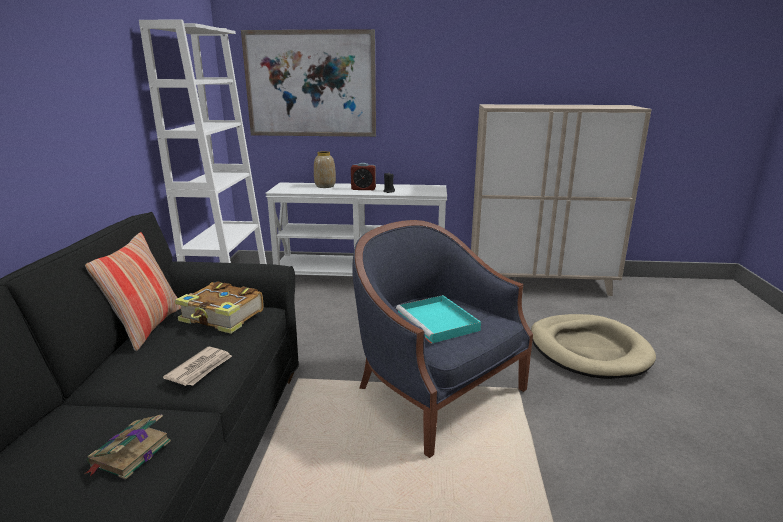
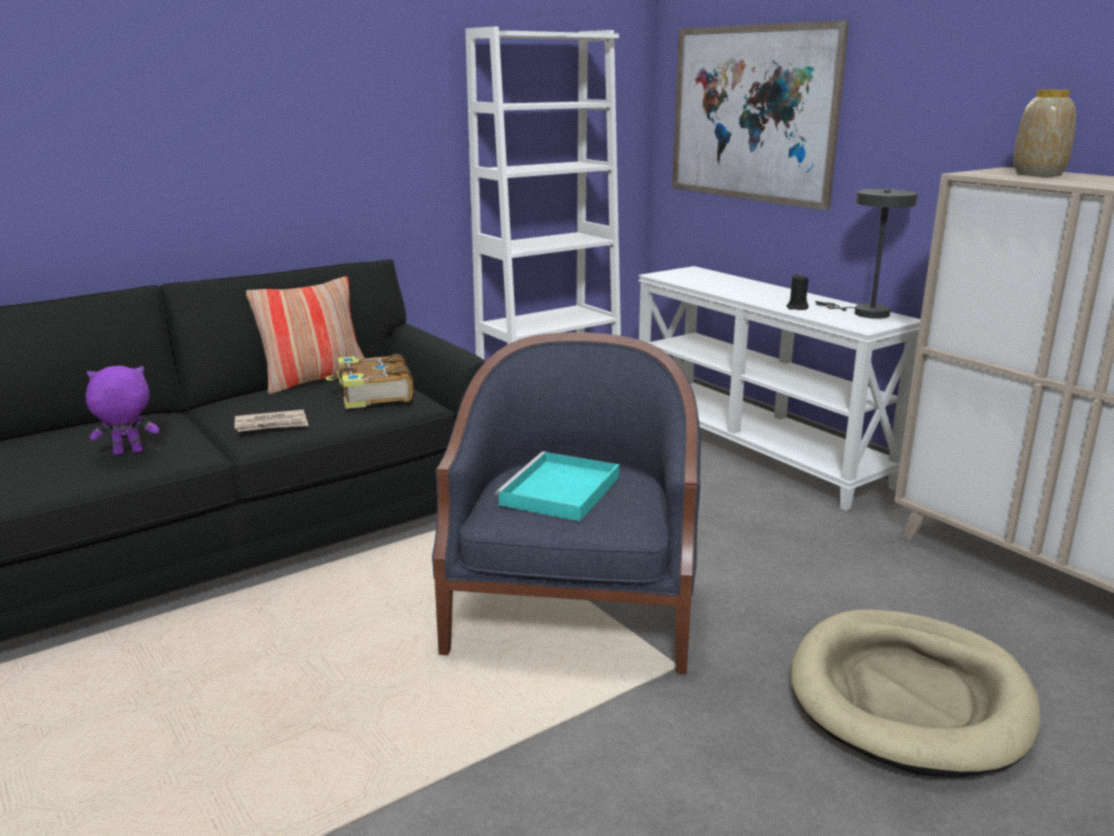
camera: 50 degrees right, 0 degrees up
book [85,414,171,480] -> purple plush toy [86,366,159,455]
vase [314,151,336,188] -> vase moved to [1013,90,1076,177]
alarm clock [351,163,376,190] -> none
none -> grey table lamp [815,189,918,319]

